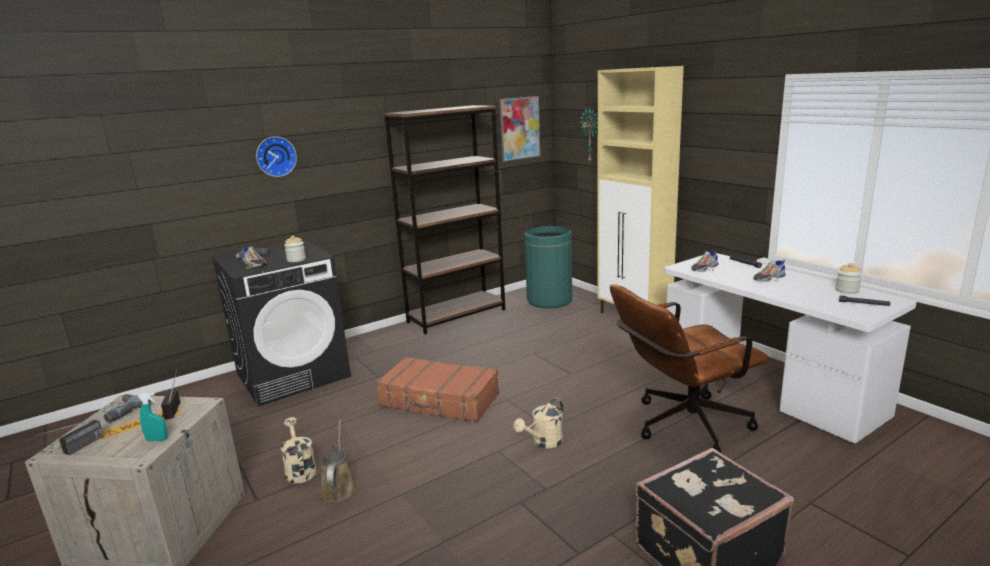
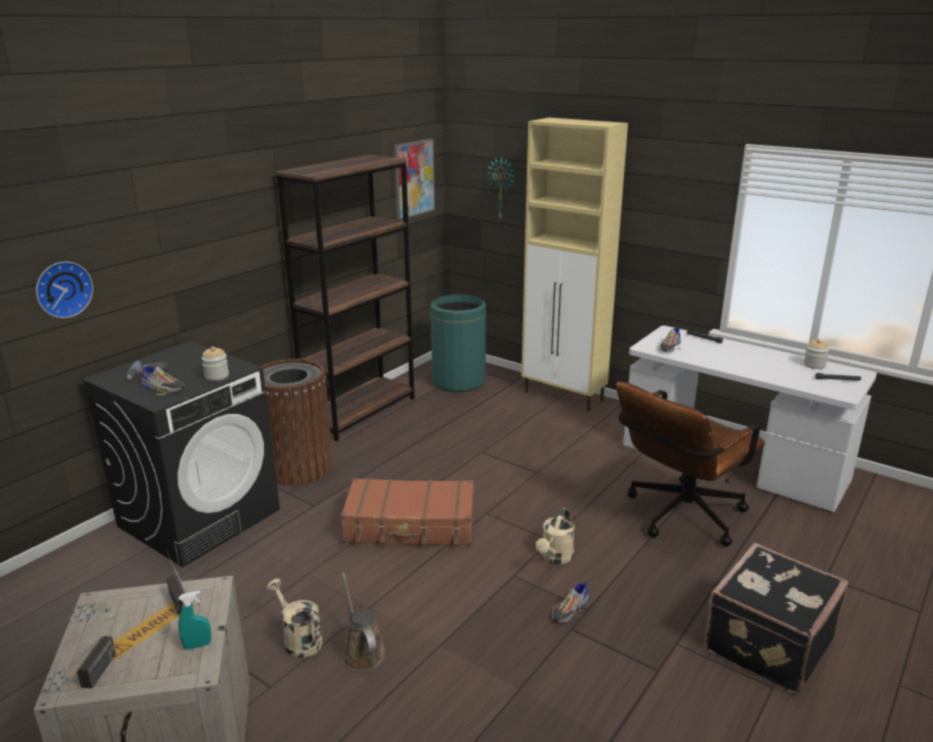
camera: 20 degrees left, 5 degrees up
power drill [104,394,151,423] -> none
wall clock [256,137,297,177] -> wall clock moved to [36,262,93,318]
shoe [753,260,786,282] -> shoe moved to [552,581,589,623]
none -> brown trash can [260,359,333,486]

